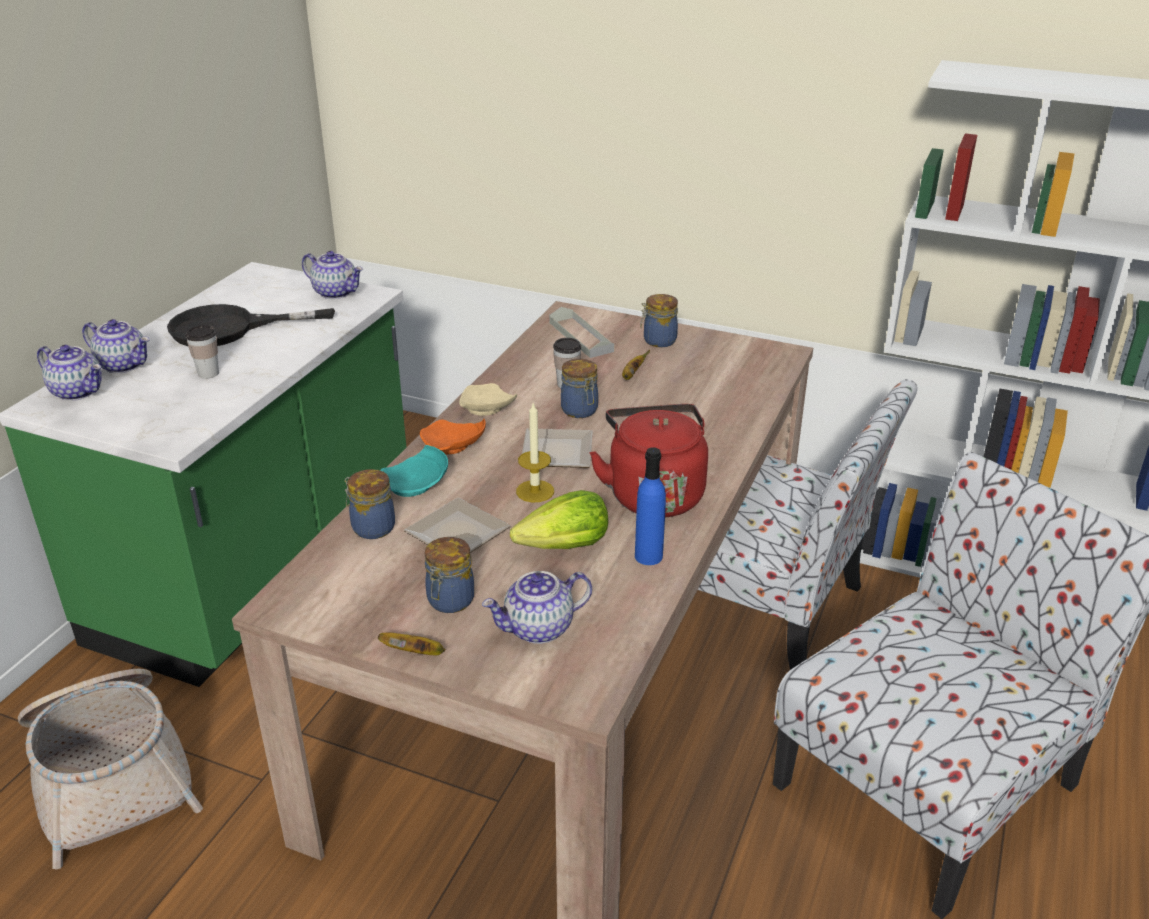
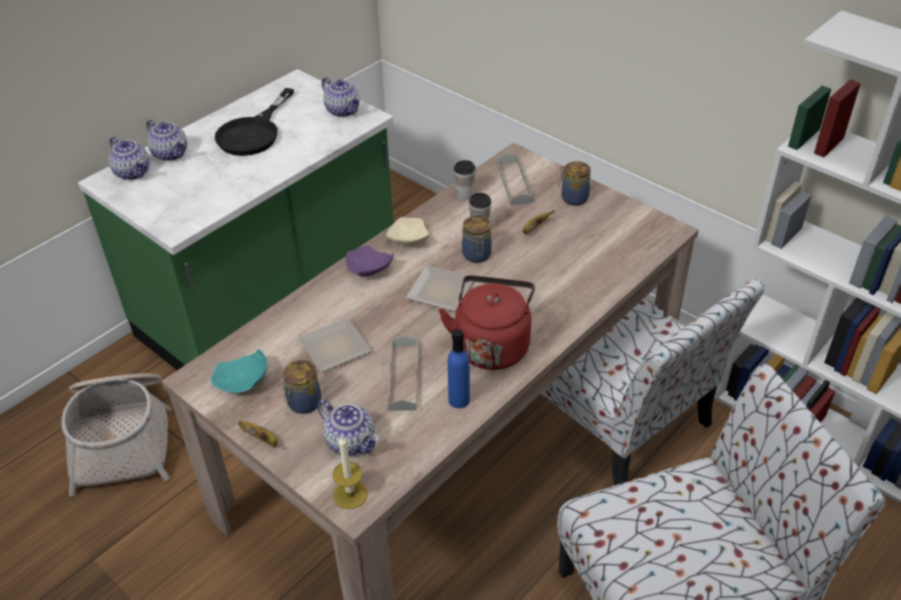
camera: 20 degrees right, 10 degrees up
black frying pan [167,304,335,346] -> black frying pan turned 75 degrees counterclockwise [215,88,294,156]
cup [185,325,219,379] -> cup moved to [454,160,476,200]
jar [344,469,395,539] -> none
turquoise plate [380,445,448,497] -> turquoise plate moved to [211,349,267,393]
orange plate [420,419,486,455] -> purple plate [346,245,394,276]
teapot [482,571,592,644] -> teapot turned 135 degrees counterclockwise [317,399,379,456]
lettuce [510,490,608,549] -> grey tray [388,335,419,411]
candle [516,403,554,502] -> candle moved to [332,435,368,509]

